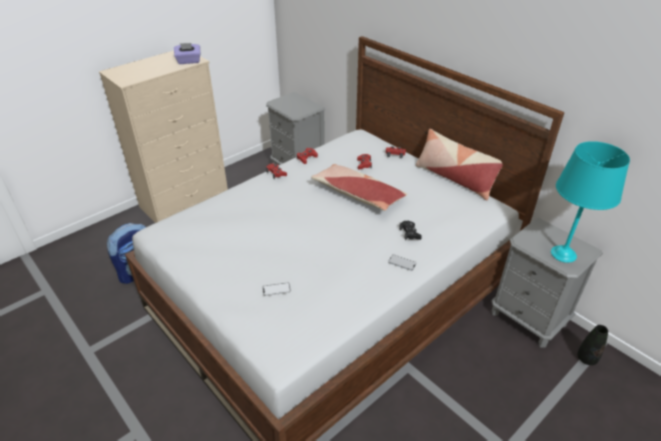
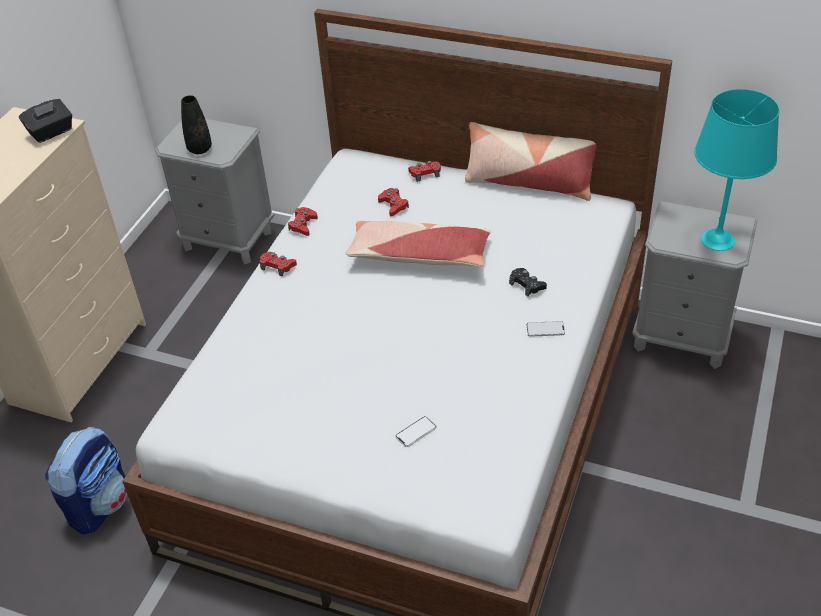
camera: 25 degrees left, 5 degrees up
purple tissue box [174,43,200,64] -> black tissue box [19,99,72,143]
black vase [577,325,608,365] -> black vase moved to [181,95,212,154]

